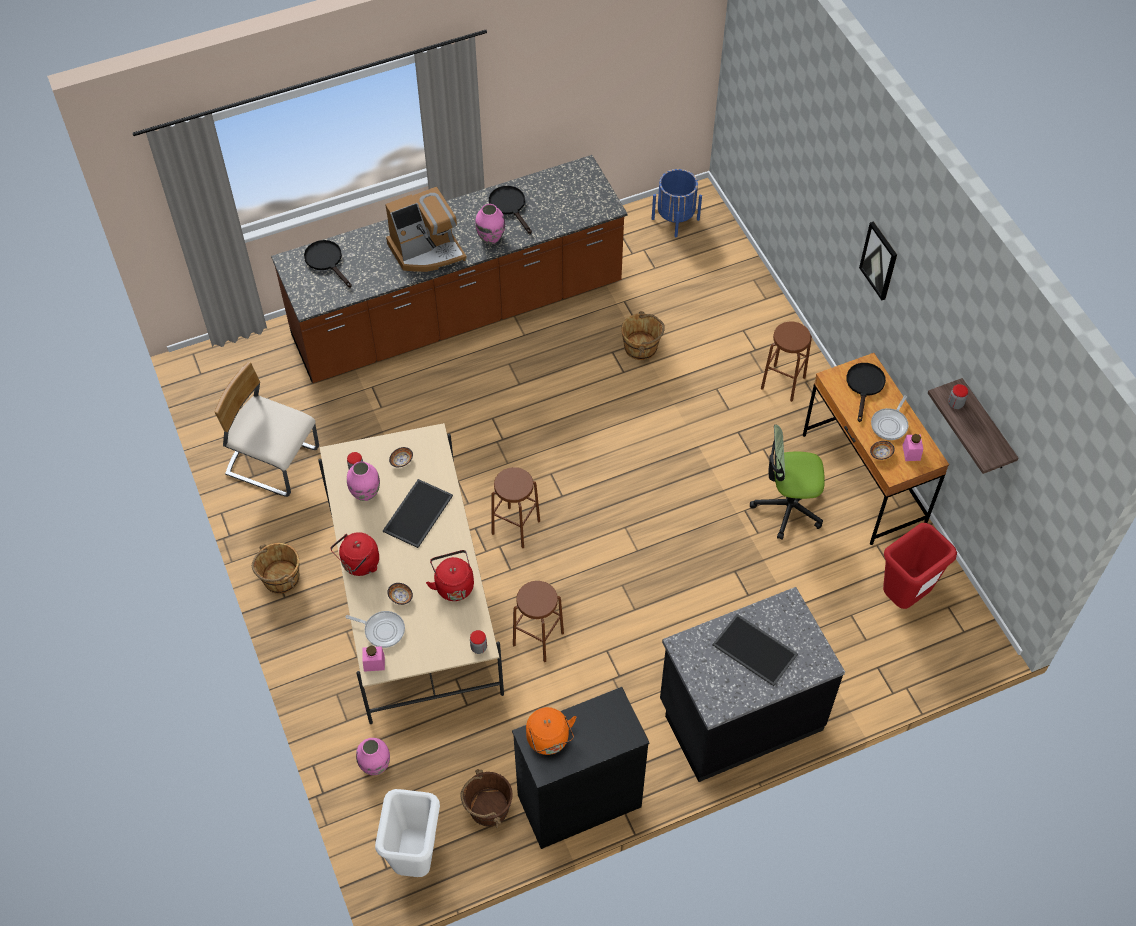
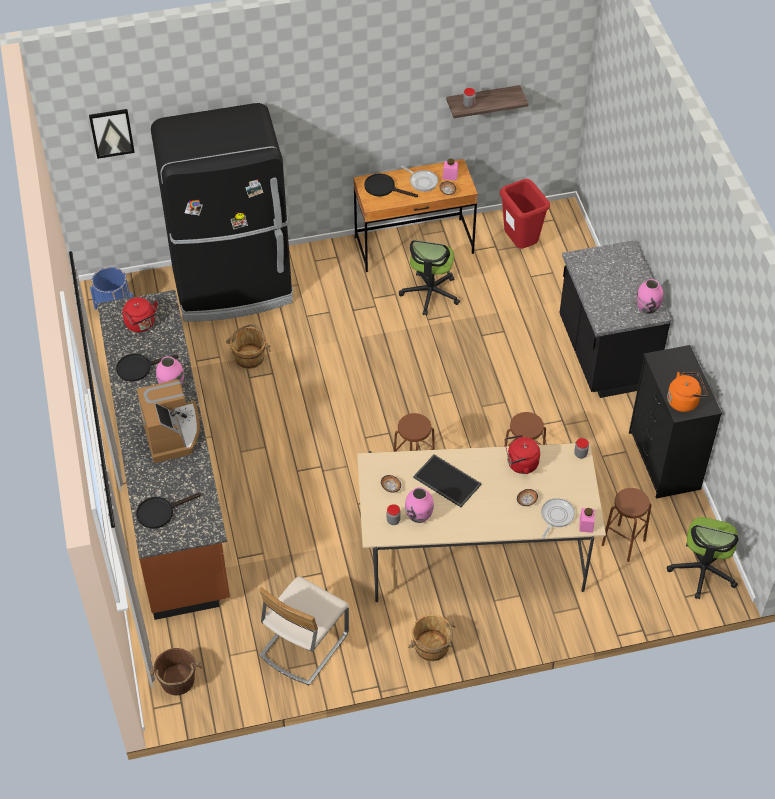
camera: 80 degrees left, 5 degrees down
red kettle [330,532,379,576] -> red kettle moved to [123,297,157,332]
pink vase [356,738,390,775] -> pink vase moved to [636,279,663,314]
white trash can [375,789,440,877] -> office chair [667,517,739,599]
brown bucket [461,769,513,828] -> brown bucket moved to [150,648,202,695]
tray [712,614,798,686] -> none
brown stool [761,321,812,402] -> brown stool moved to [601,488,651,562]
picture [859,221,897,300] -> picture moved to [89,109,135,159]
none -> black fridge [151,103,293,322]

